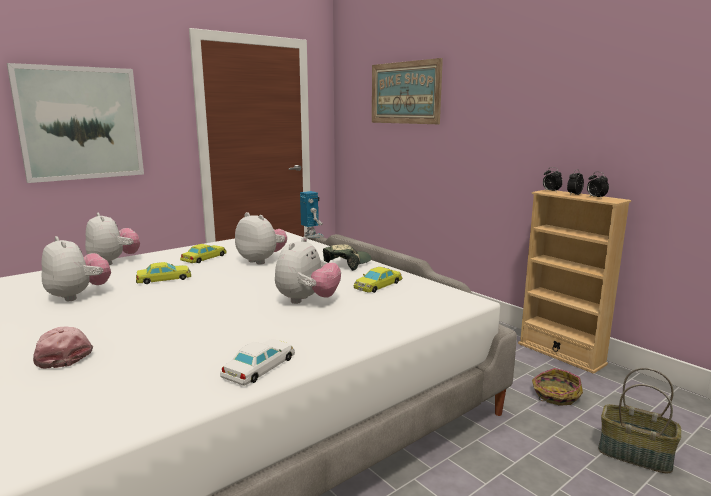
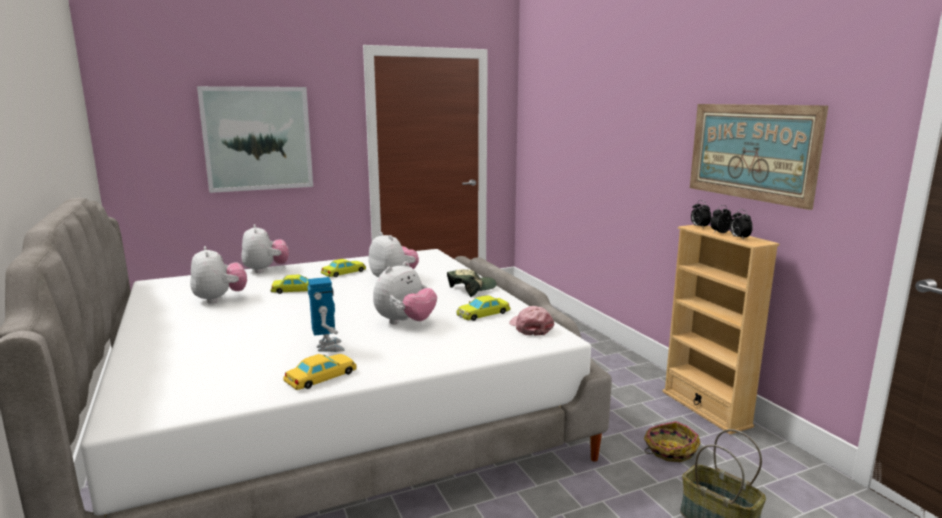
camera: 15 degrees right, 0 degrees up
pink cap [33,327,93,369] -> pink cap moved to [509,306,554,336]
white toy car [220,339,295,386] -> yellow toy car [283,354,356,390]
toy robot [300,191,324,238] -> toy robot moved to [308,277,345,352]
picture [372,58,443,124] -> picture moved to [690,104,828,210]

